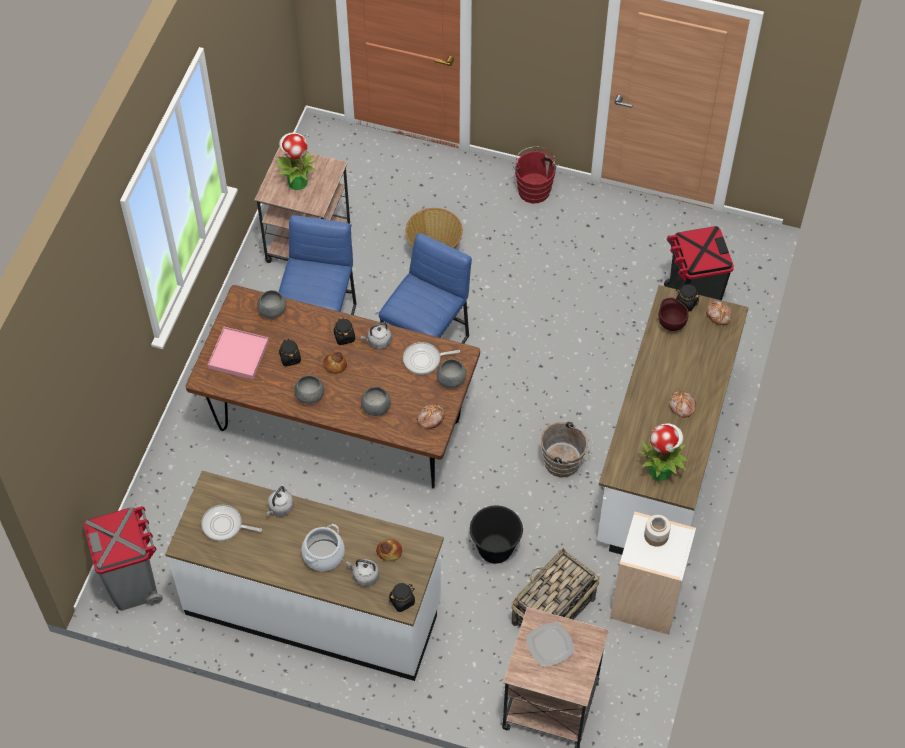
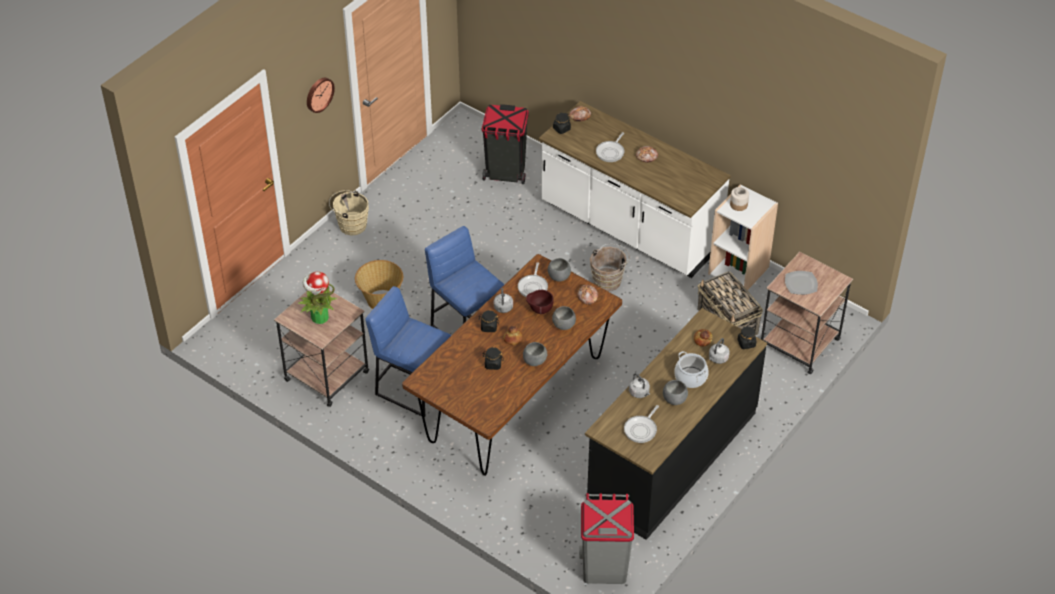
camera: 70 degrees left, 10 degrees down
white counter [165,471,444,681] -> black counter [585,308,767,540]
pink tray [208,327,269,380] -> none
grey bowl [257,290,286,318] -> grey bowl moved to [663,380,688,405]
black bucket [468,506,524,564] -> none
red bucket [513,146,559,203] -> beige bucket [329,190,369,236]
potted plant [639,423,688,481] -> none
brown bowl [659,298,689,331] -> brown bowl moved to [526,290,554,314]
none -> wall clock [307,78,335,113]
none -> frying pan [596,132,624,162]

